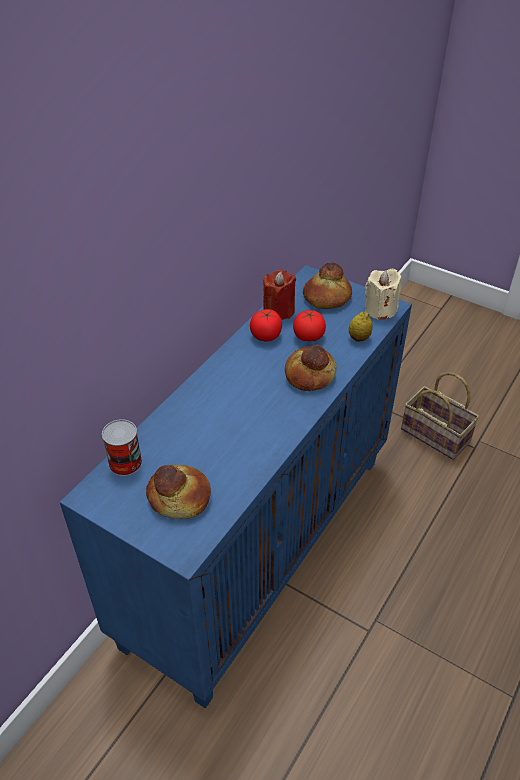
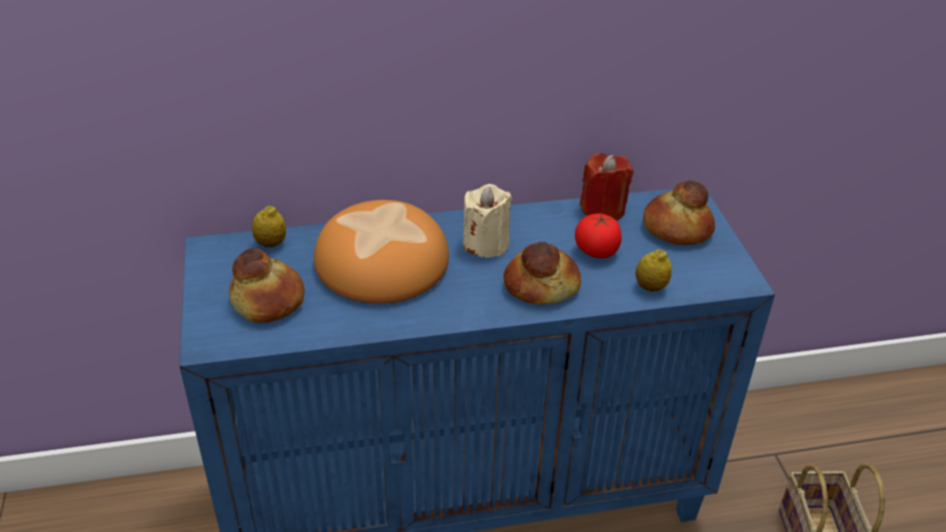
camera: 45 degrees right, 5 degrees down
can [102,419,142,476] -> lemon [252,206,286,248]
tomato [250,309,282,341] -> none
beige candle [365,269,402,320] -> beige candle moved to [463,184,512,257]
none -> bread [314,200,449,304]

